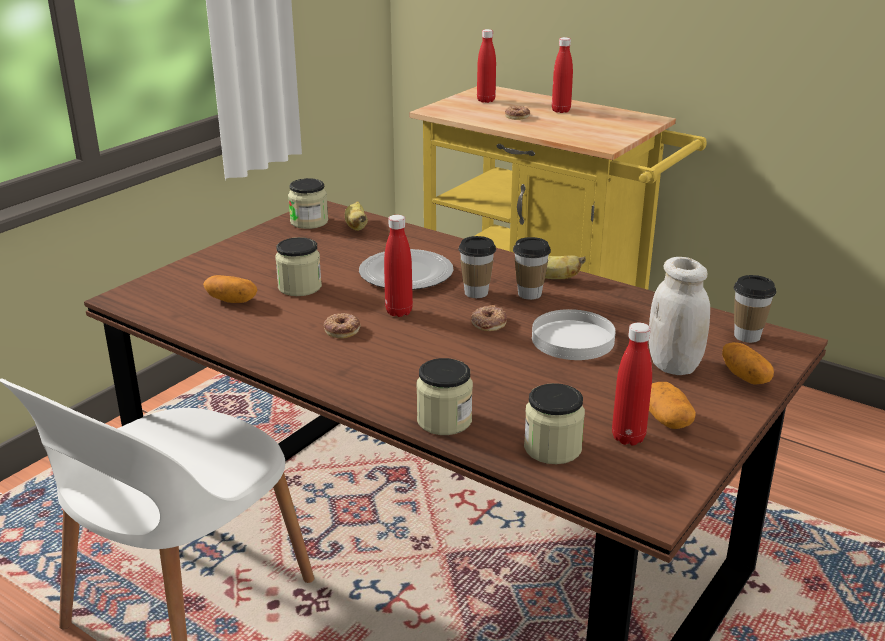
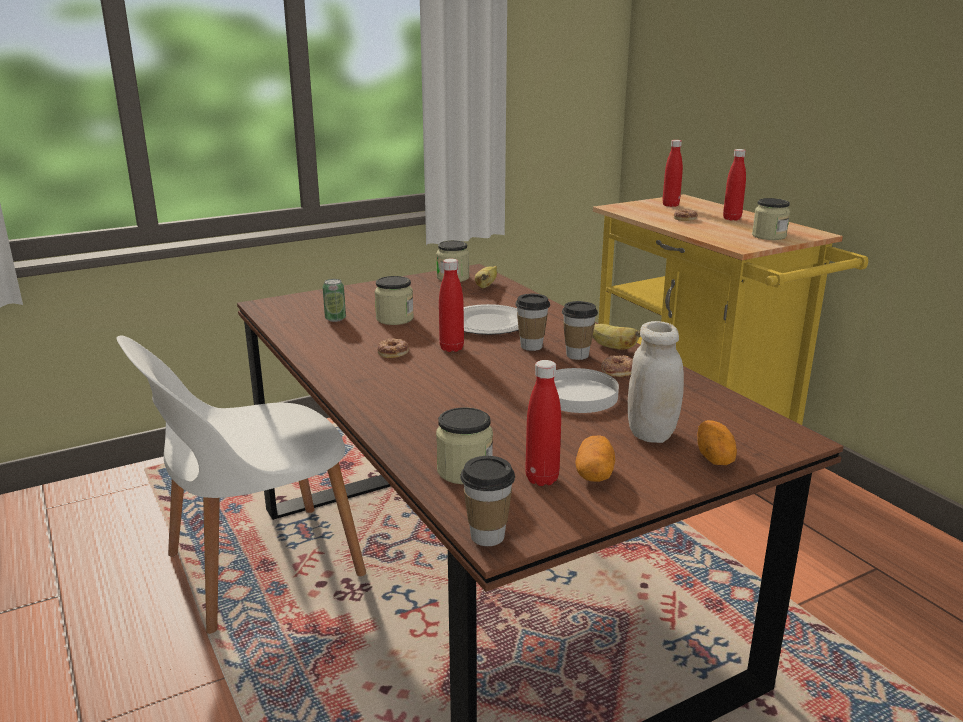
camera: 25 degrees right, 5 degrees down
potato [203,275,257,303] -> can [323,279,346,322]
jar [416,358,473,435] -> jar moved to [752,198,790,240]
donut [471,305,507,331] -> donut moved to [601,355,633,377]
cup [734,275,776,343] -> cup moved to [460,456,515,546]

